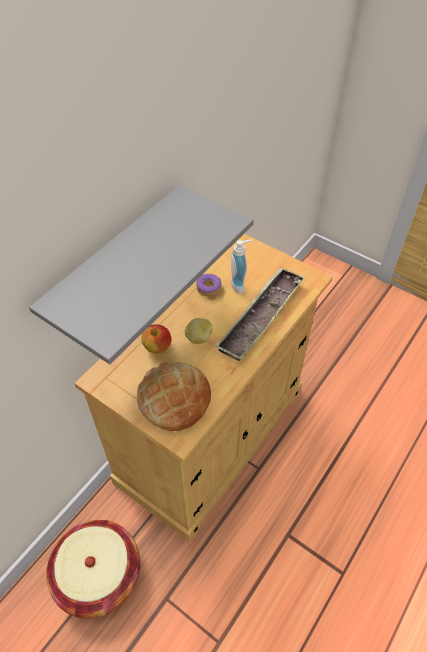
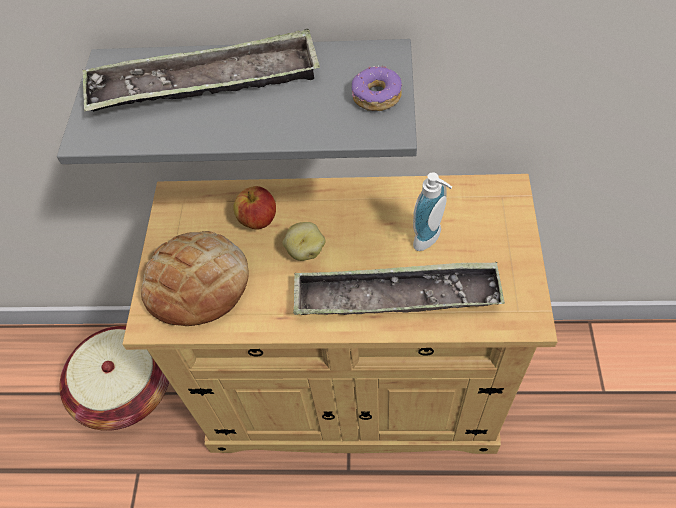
camera: 60 degrees right, 5 degrees up
donut [196,274,221,296] -> donut moved to [352,66,402,111]
none -> tray [83,29,320,111]

